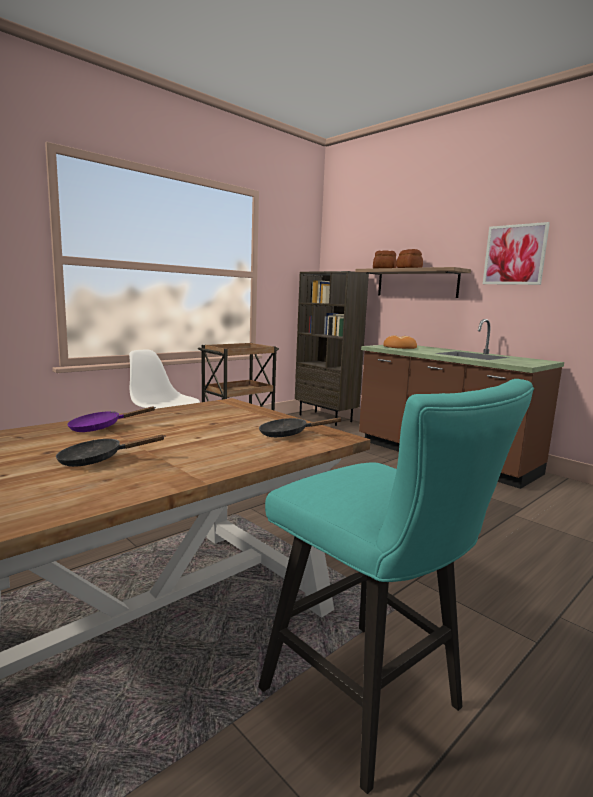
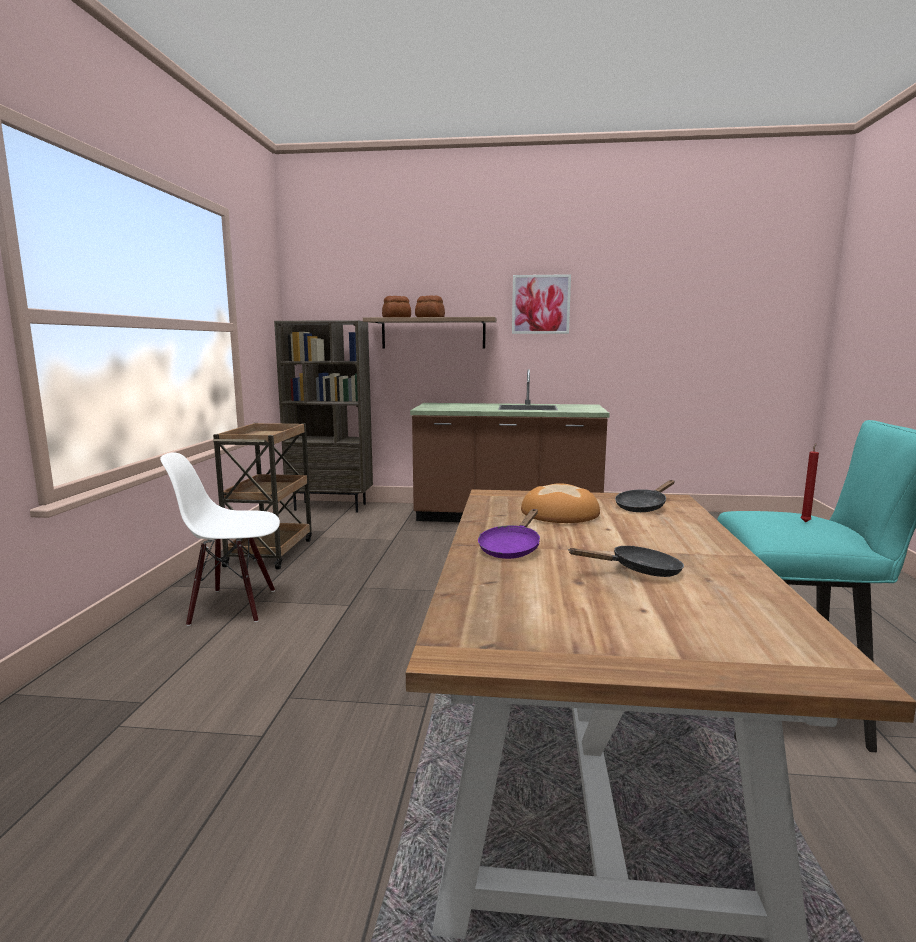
camera: 40 degrees left, 0 degrees up
black frying pan [56,435,165,467] -> black frying pan turned 135 degrees counterclockwise [568,546,684,577]
bread [383,335,417,349] -> bread moved to [521,483,600,523]
none -> red candle [800,443,819,522]

